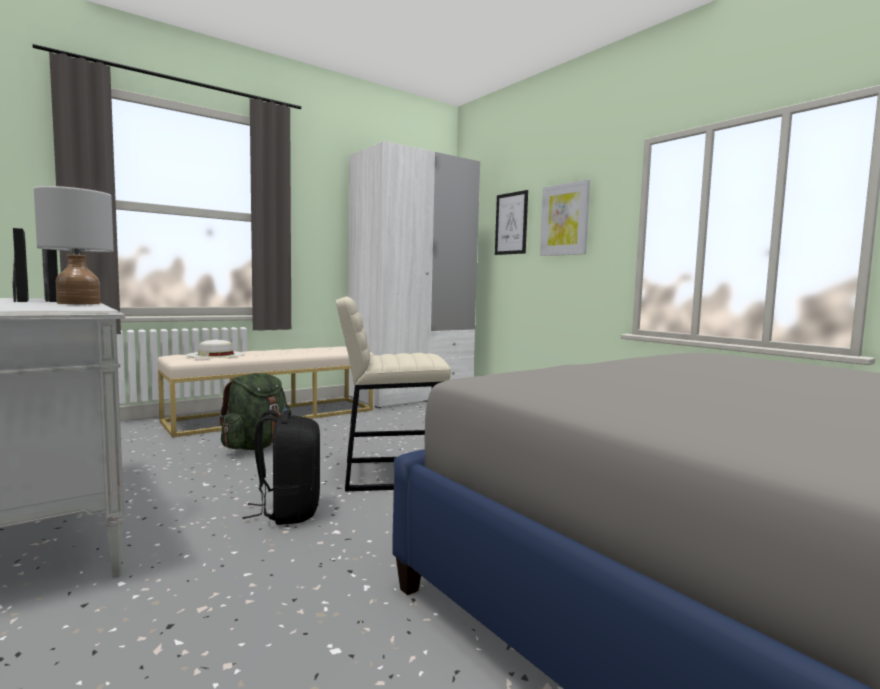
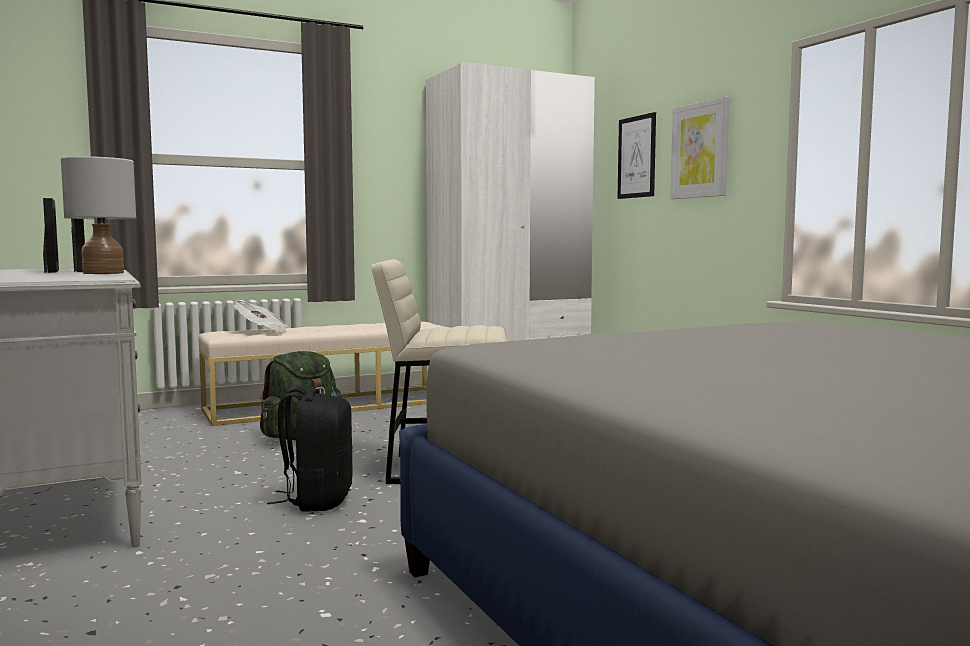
camera: 10 degrees right, 0 degrees up
white hat [186,340,245,358] -> newspaper [234,300,288,332]

